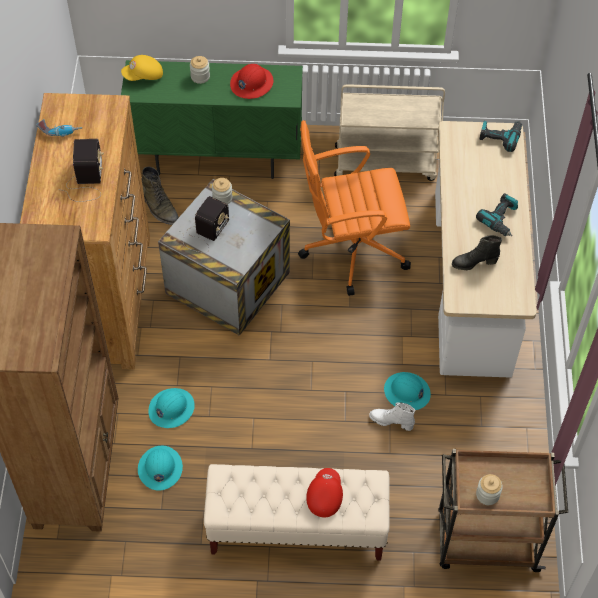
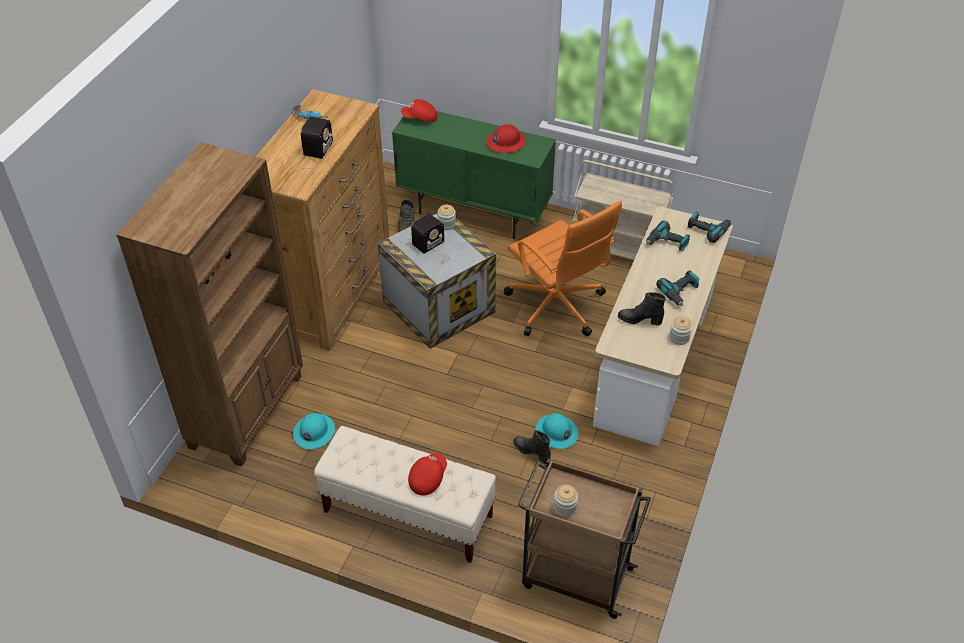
camera: 20 degrees right, 10 degrees down
yellow cap [121,55,163,81] -> red cap [401,99,437,122]
turquoise hard hat [148,388,195,428] -> none
jar [190,56,210,84] -> jar moved to [669,316,692,345]
orange office chair [298,120,411,296] -> orange office chair turned 135 degrees counterclockwise [504,201,622,336]
white boot [369,402,415,431] -> black boot [513,430,551,464]
none -> power drill [646,221,690,252]

